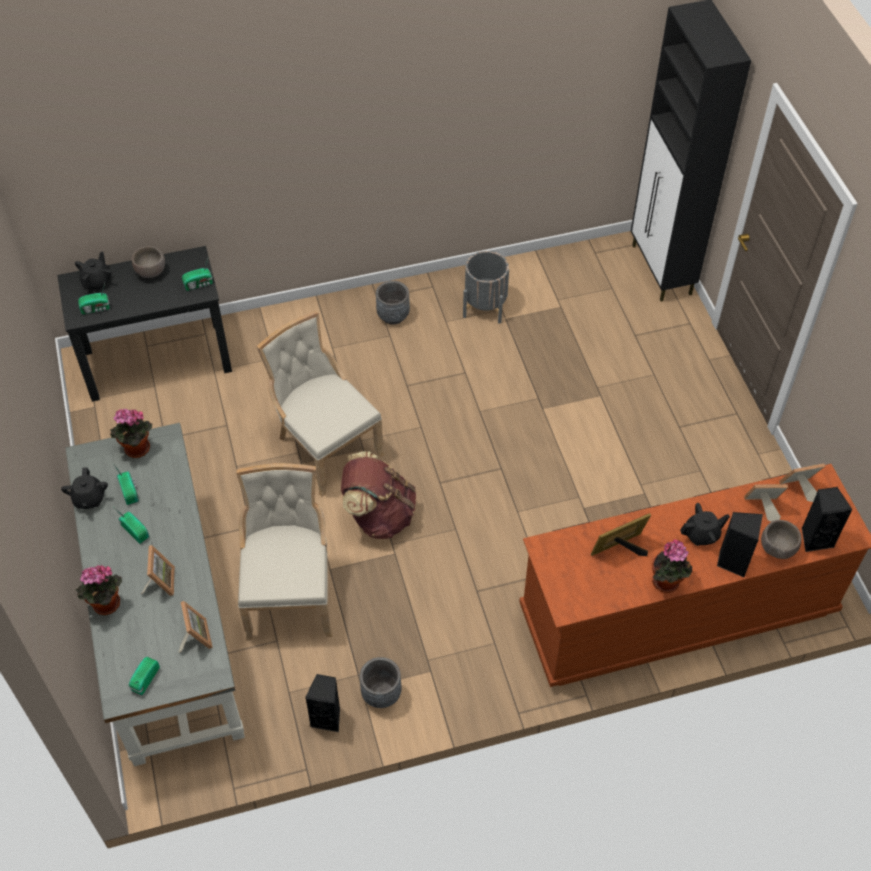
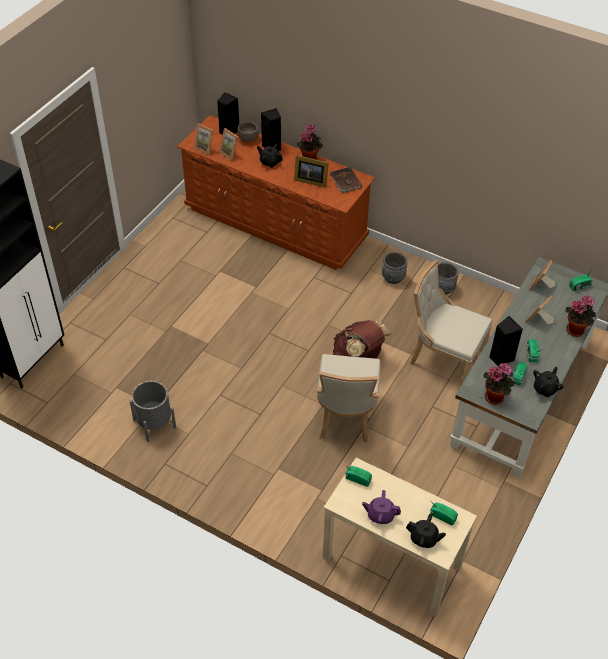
camera: 135 degrees left, 5 degrees down
black desk [57,246,232,402] -> beige desk [323,458,477,617]
black teapot [75,252,112,290] -> black teapot turned 135 degrees counterclockwise [406,514,446,548]
brown bowl [132,246,165,278] -> purple teapot [362,490,401,524]
beige chair [236,463,332,641] -> beige chair turned 75 degrees clockwise [410,260,492,385]
black speaker [305,674,340,732] -> black speaker moved to [489,316,523,366]
grey planter [376,281,410,325] -> grey planter moved to [382,252,408,284]
none -> brown book [330,167,362,193]

